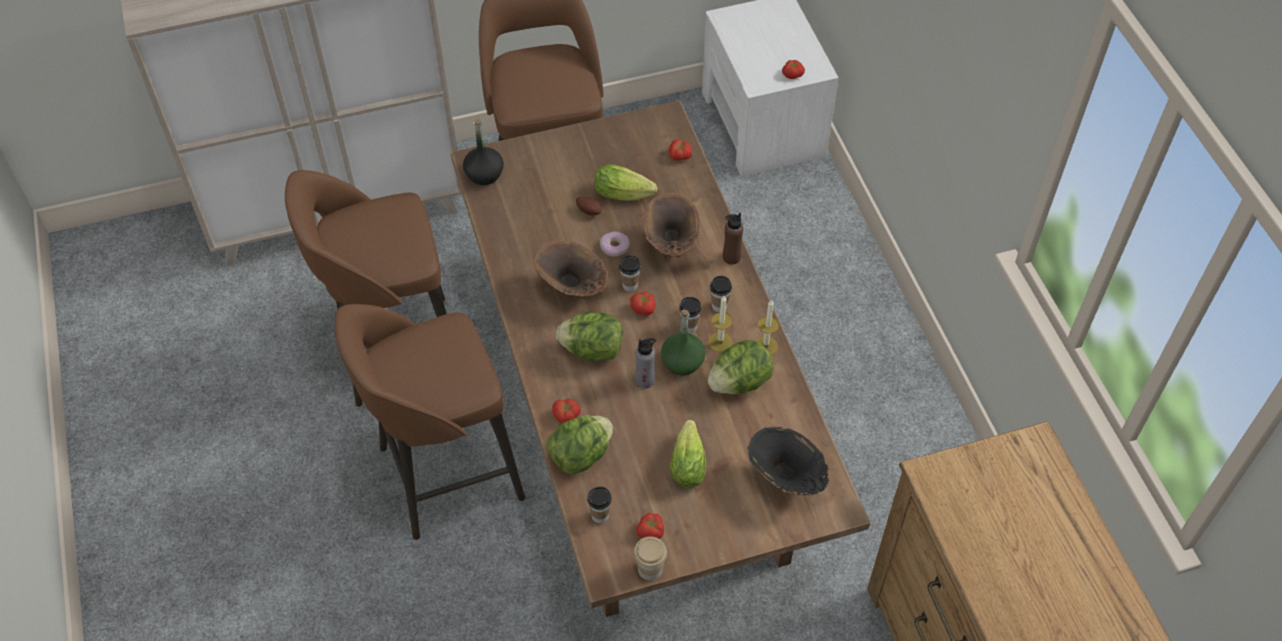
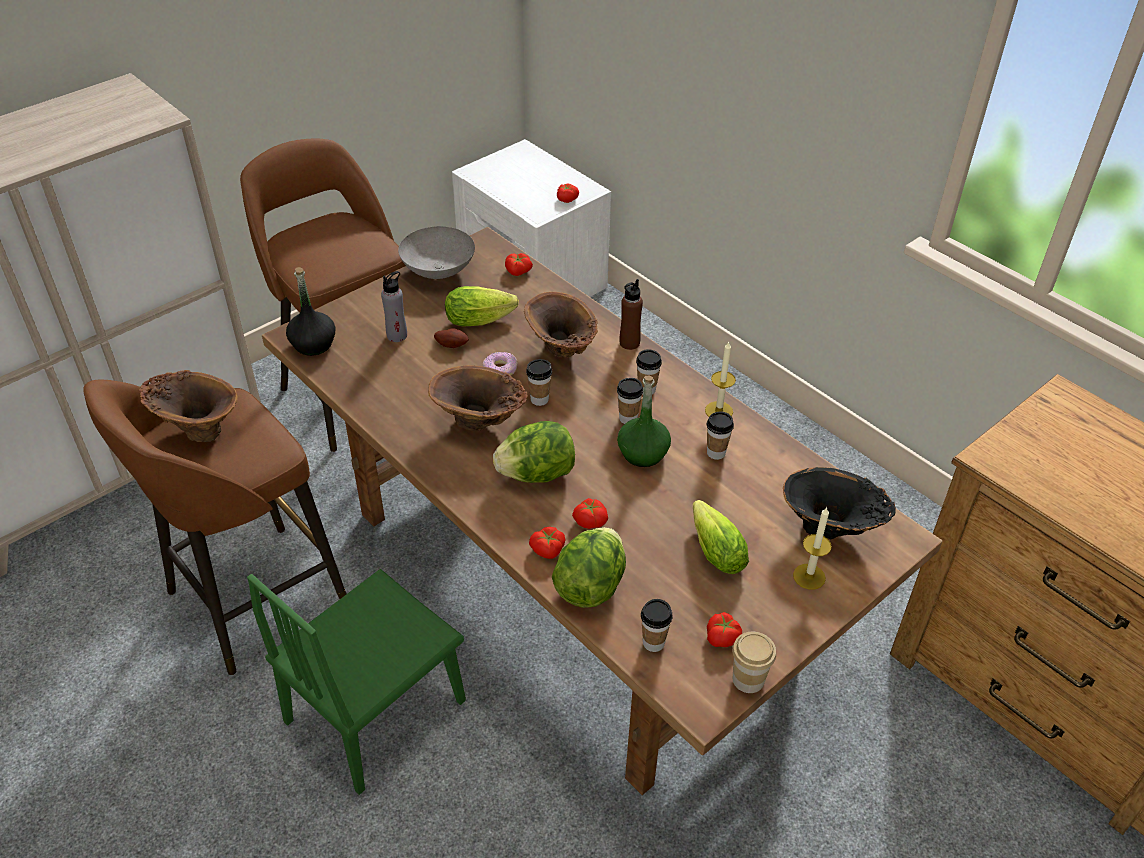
camera: 25 degrees left, 10 degrees down
brown stool [334,304,525,540] -> green chair [247,569,466,795]
tomato [630,292,656,316] -> tomato moved to [572,498,608,529]
grey bottle [635,338,656,389] -> grey bottle moved to [381,271,407,342]
candle [708,296,732,352] -> candle moved to [793,507,832,590]
lettuce [708,340,774,394] -> cup [707,411,734,460]
none -> brown vase [139,370,237,442]
none -> grey bowl [398,226,475,279]

